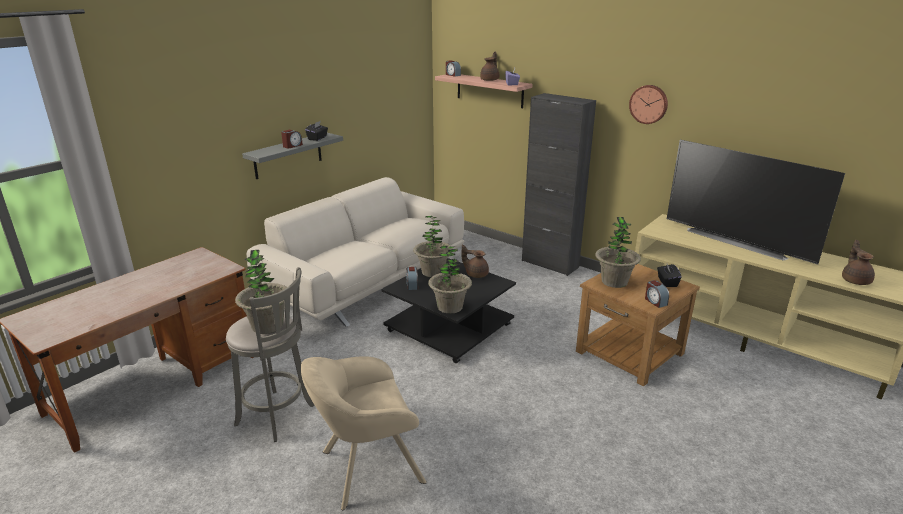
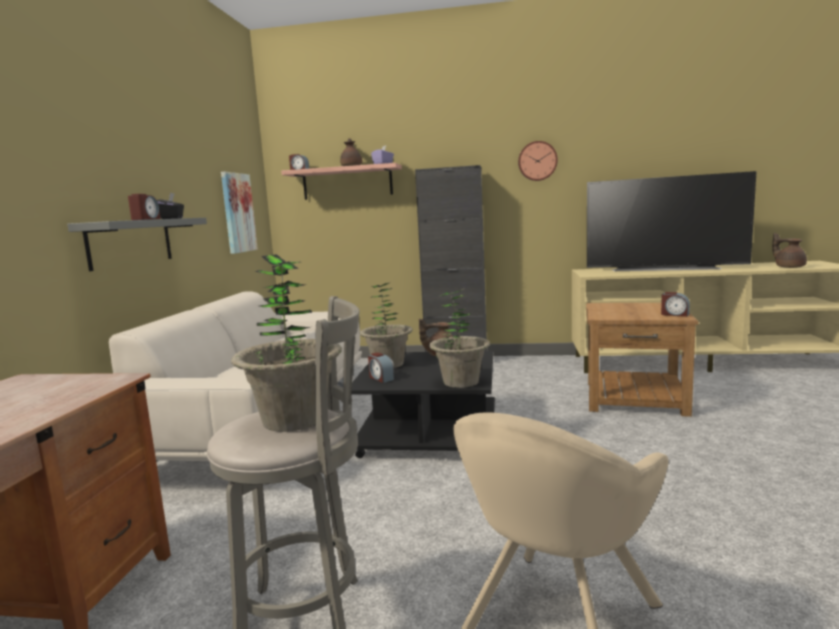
camera: 30 degrees left, 15 degrees down
potted plant [595,217,641,288] -> none
black tissue box [657,264,681,287] -> none
none -> picture [221,172,258,254]

